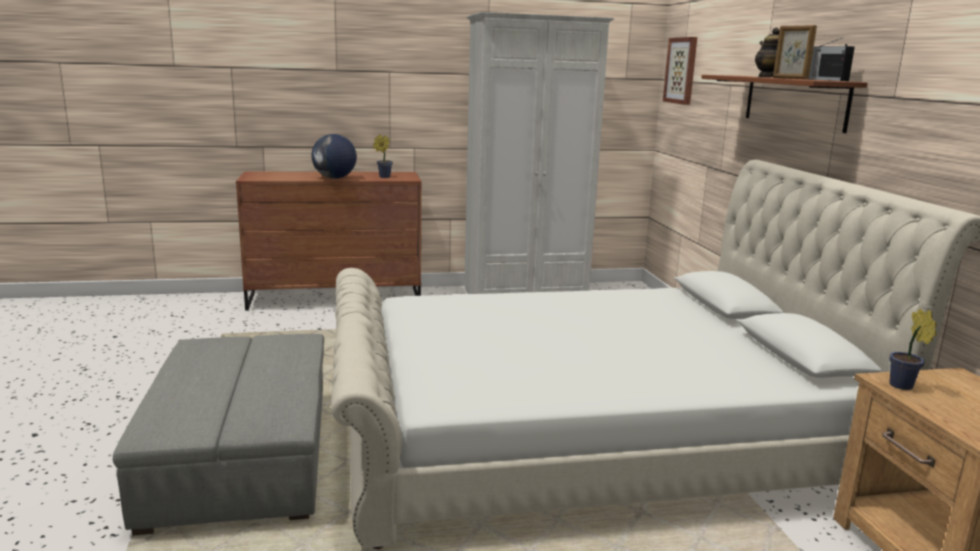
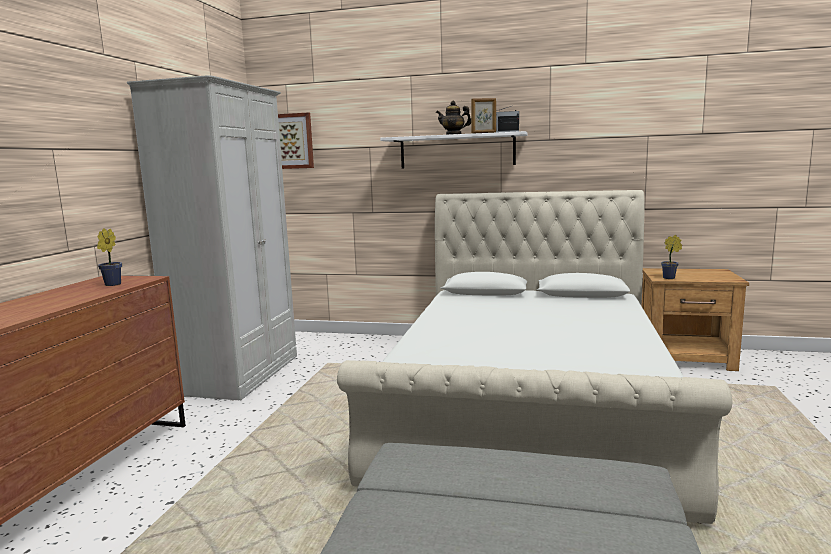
camera: 65 degrees left, 5 degrees down
globe [312,134,357,179] -> none
brown shelf [701,75,868,133] -> white shelf [380,131,528,169]

